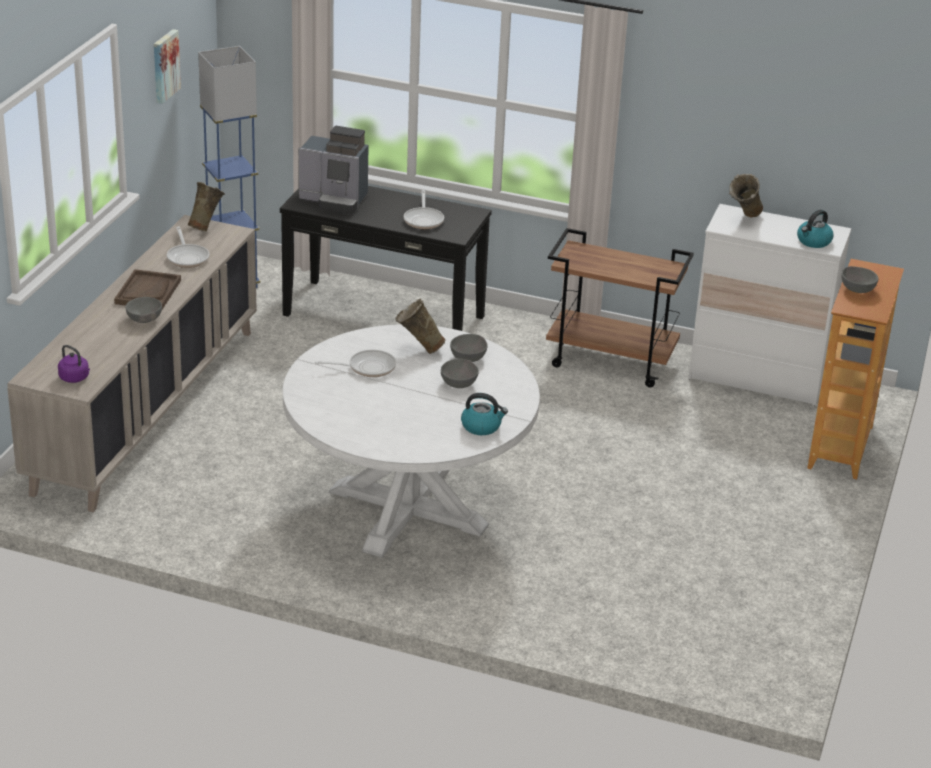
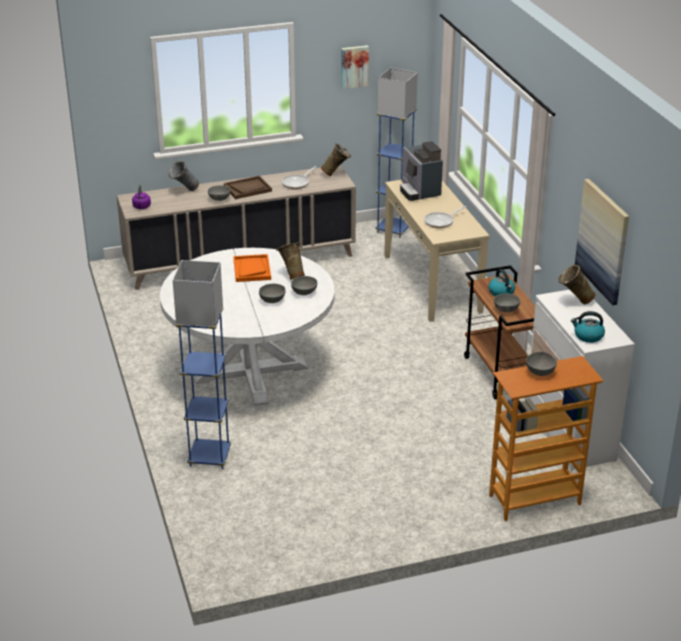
camera: 55 degrees right, 0 degrees up
black console table [280,186,492,331] -> beige console table [384,180,490,322]
frying pan [315,350,396,377] -> orange tray [233,254,271,282]
kettle [461,393,508,435] -> kettle moved to [488,269,515,296]
none -> grey vase [169,161,199,191]
none -> blue floor lamp [173,260,231,469]
none -> grey bowl [494,293,520,312]
none -> picture [575,179,629,305]

